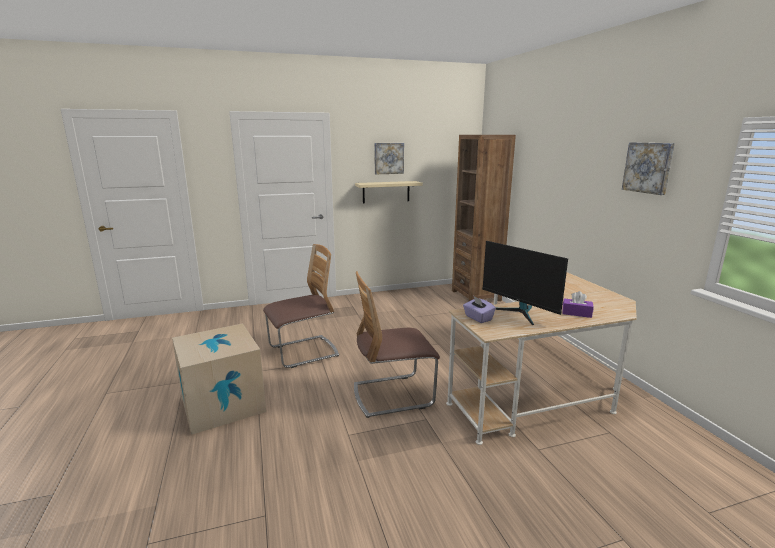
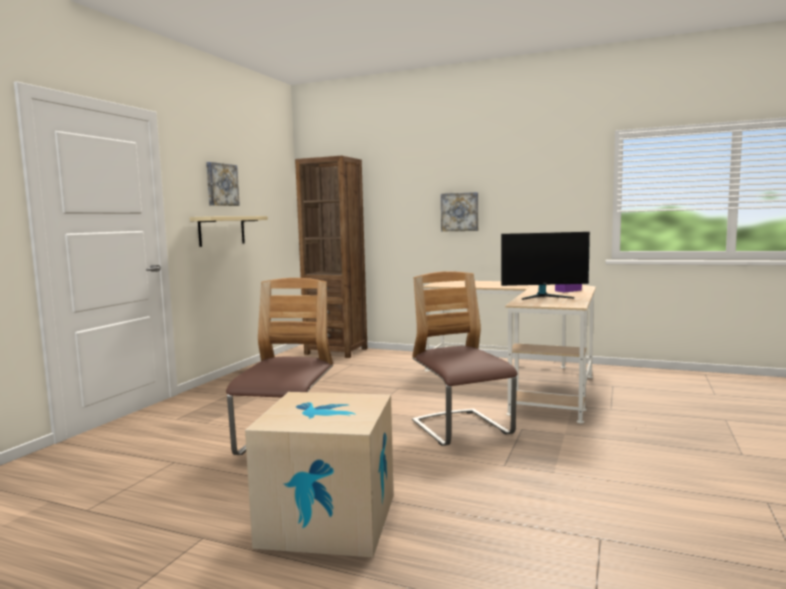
camera: 50 degrees left, 10 degrees down
chair [354,271,440,418] -> chair turned 135 degrees clockwise [412,271,518,446]
purple tissue box [463,297,496,323] -> none
picture [622,142,675,195] -> picture moved to [441,192,478,231]

